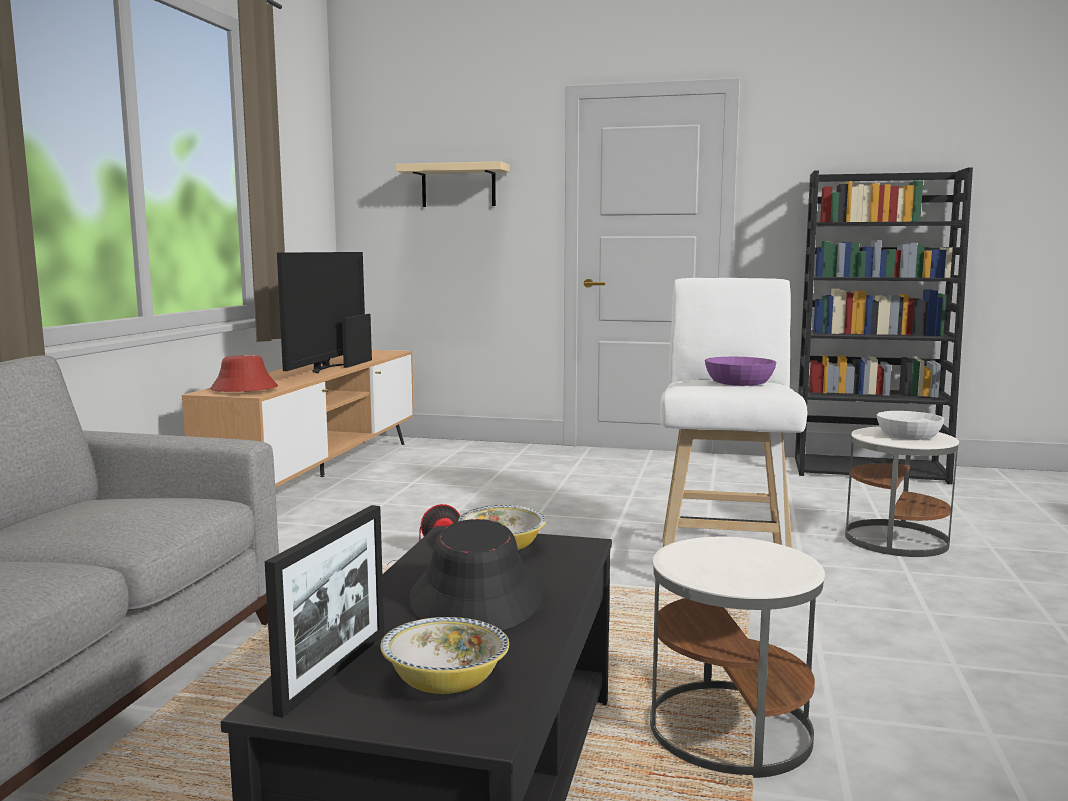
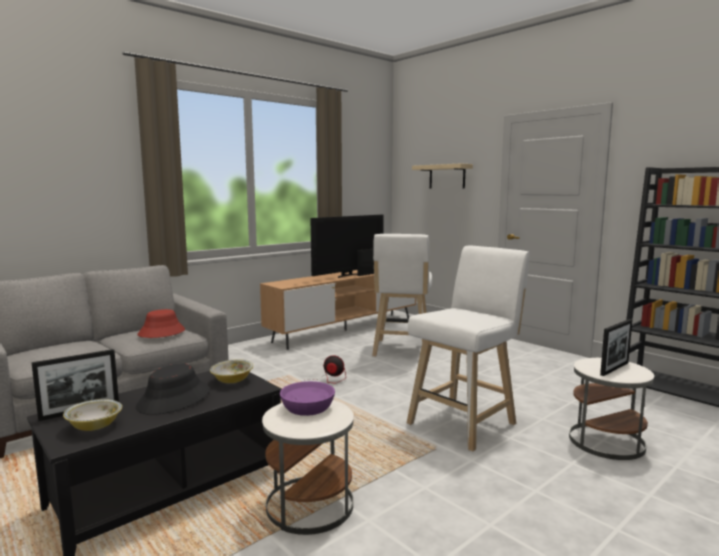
camera: 35 degrees right, 0 degrees up
red hat [210,355,278,392] -> red hat moved to [137,309,185,338]
purple bowl [705,357,777,386] -> purple bowl moved to [280,381,335,416]
white bowl [877,411,944,440] -> picture frame [600,319,632,376]
none -> white stool [372,234,432,357]

